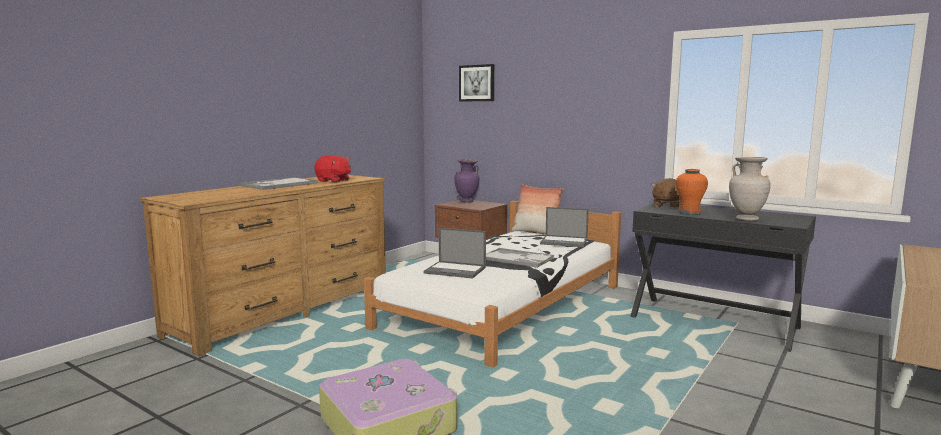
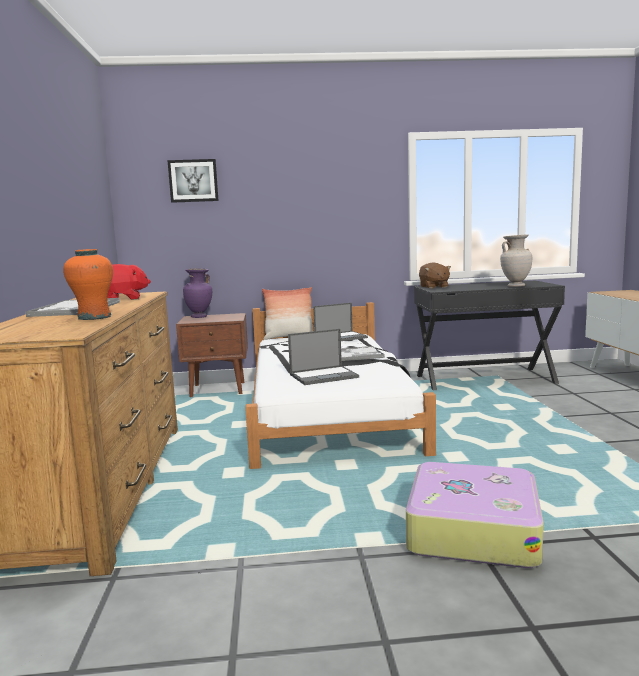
camera: 40 degrees left, 0 degrees up
orange vase [676,169,708,215] -> orange vase moved to [63,249,113,320]

